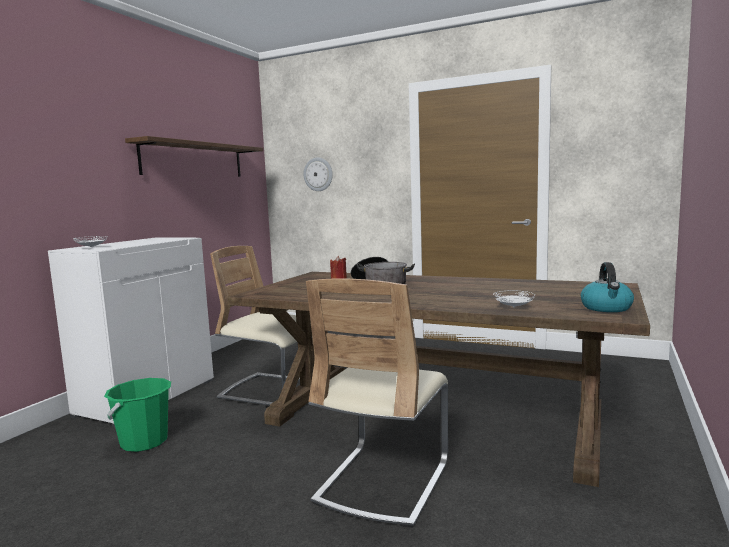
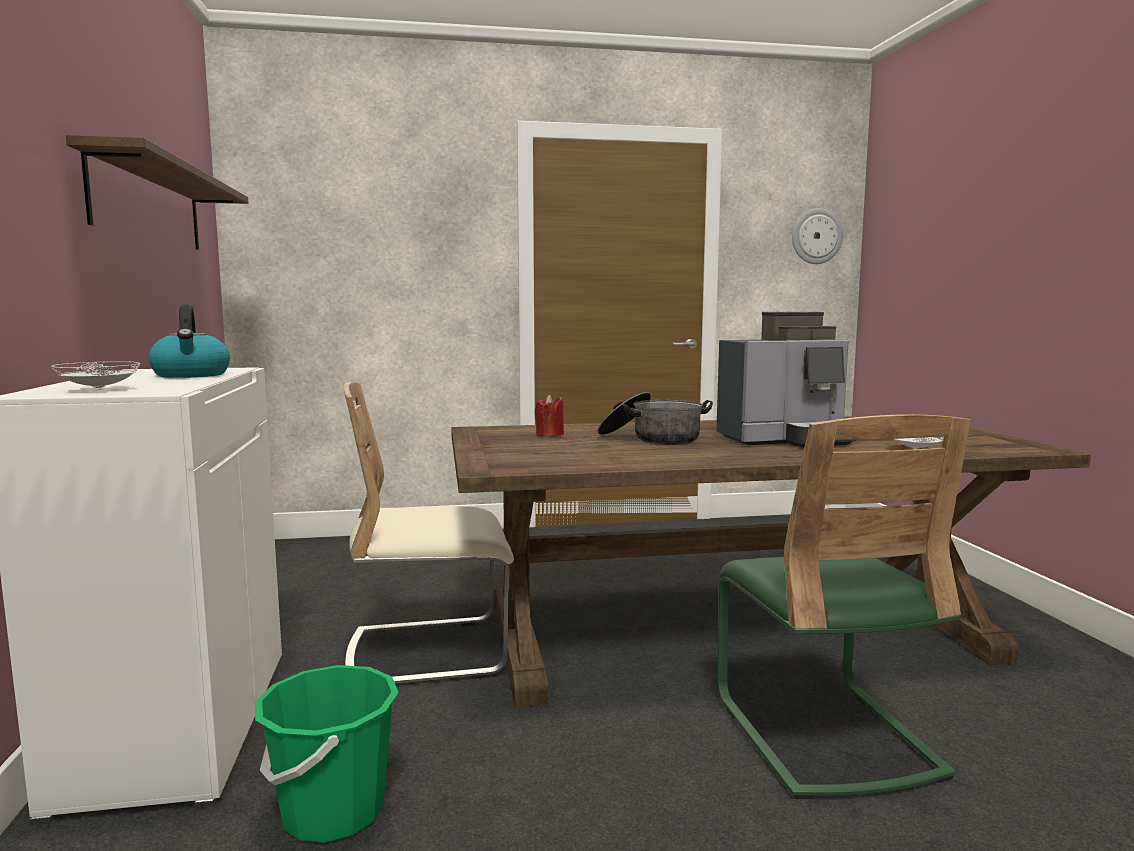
camera: 35 degrees left, 0 degrees up
wall clock [304,157,333,191] -> wall clock moved to [792,208,843,264]
beige chair [306,278,448,528] -> green chair [717,414,971,799]
kettle [581,262,634,312] -> kettle moved to [148,304,230,378]
none -> coffee machine [716,312,857,448]

